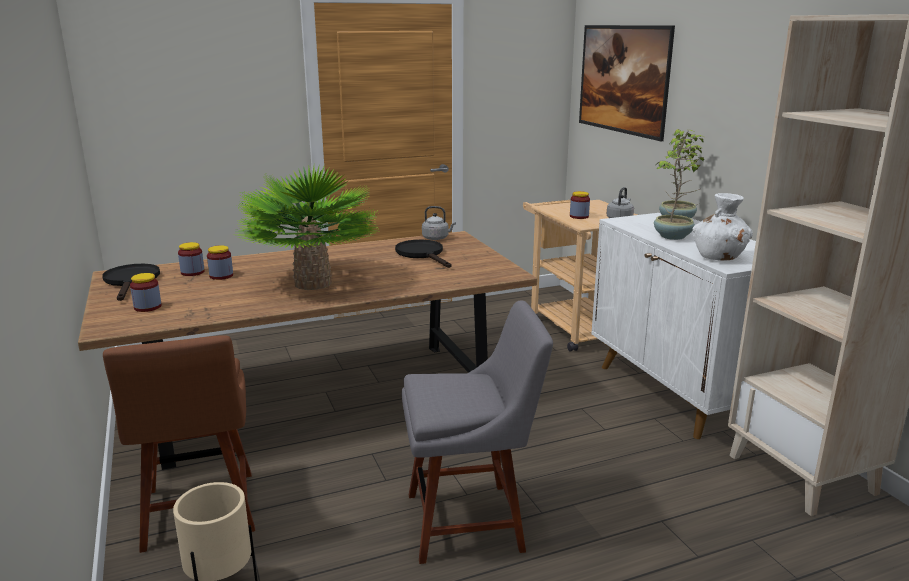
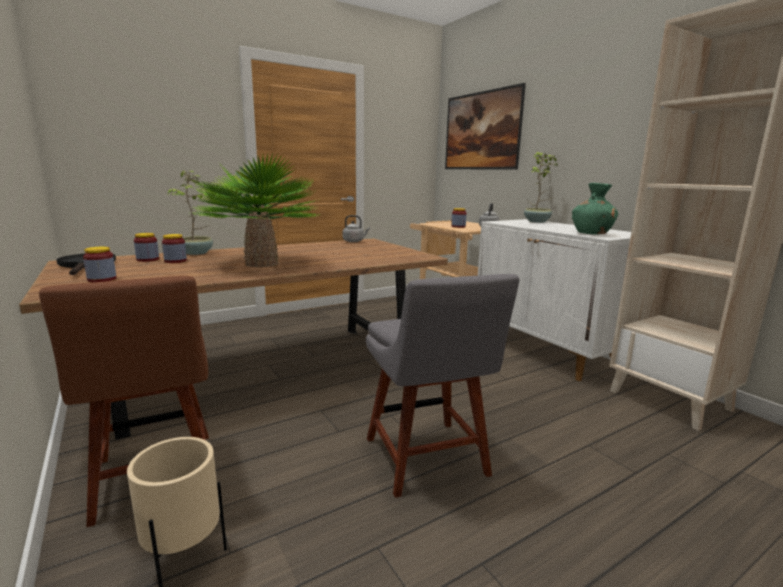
camera: 10 degrees left, 5 degrees down
black frying pan [395,240,452,268] -> none
grey chair [402,300,553,564] -> grey chair turned 90 degrees clockwise [366,274,519,498]
potted plant [654,138,704,240] -> potted plant moved to [168,171,213,255]
white vase [692,193,753,261] -> green vase [572,183,618,235]

